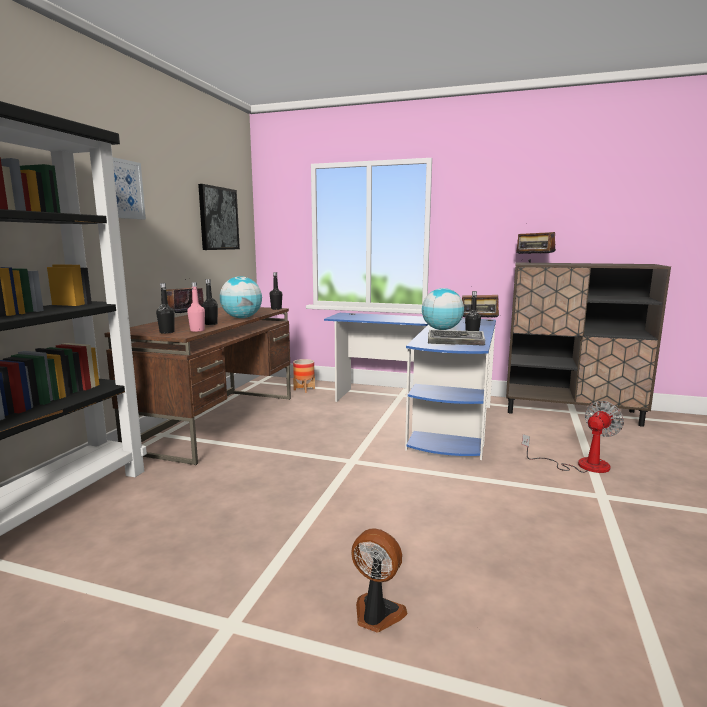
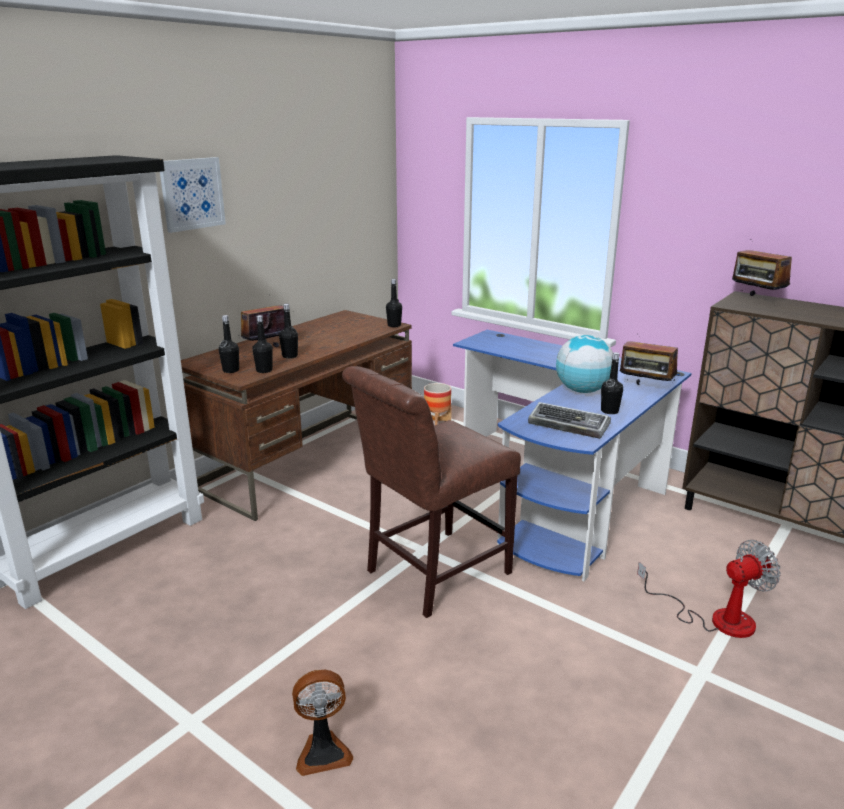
camera: 20 degrees right, 10 degrees up
pink bottle [187,282,205,332] -> black bottle [252,315,273,373]
picture [198,184,240,250] -> none
globe [220,276,262,318] -> none
fan [351,529,407,633] -> fan turned 120 degrees clockwise [292,670,353,776]
none -> brown chair [342,366,521,618]

